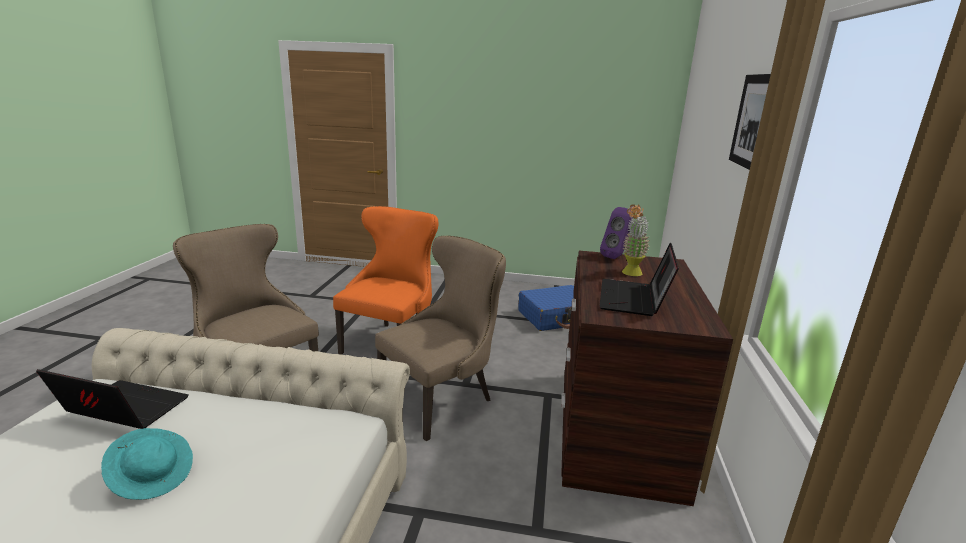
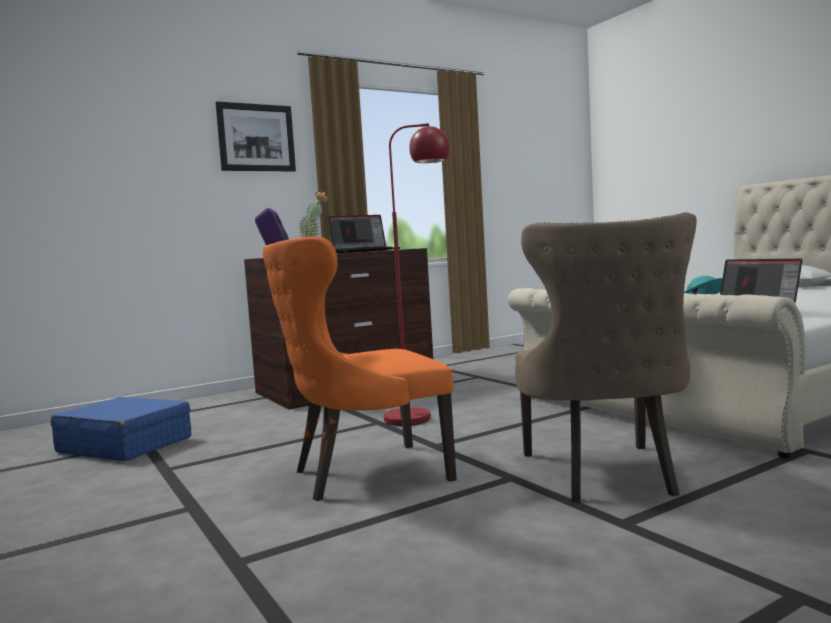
camera: 130 degrees left, 15 degrees down
beige chair [375,236,506,441] -> red floor lamp [384,123,450,426]

